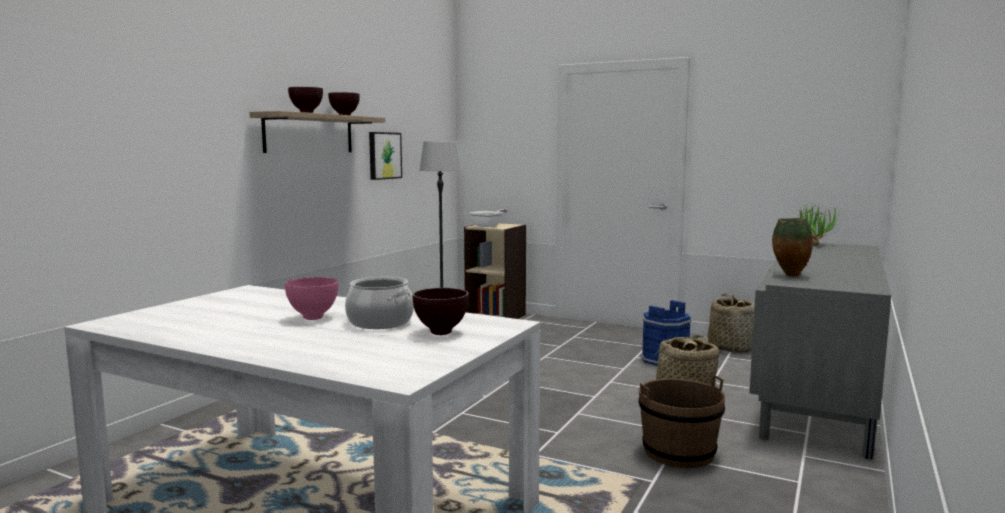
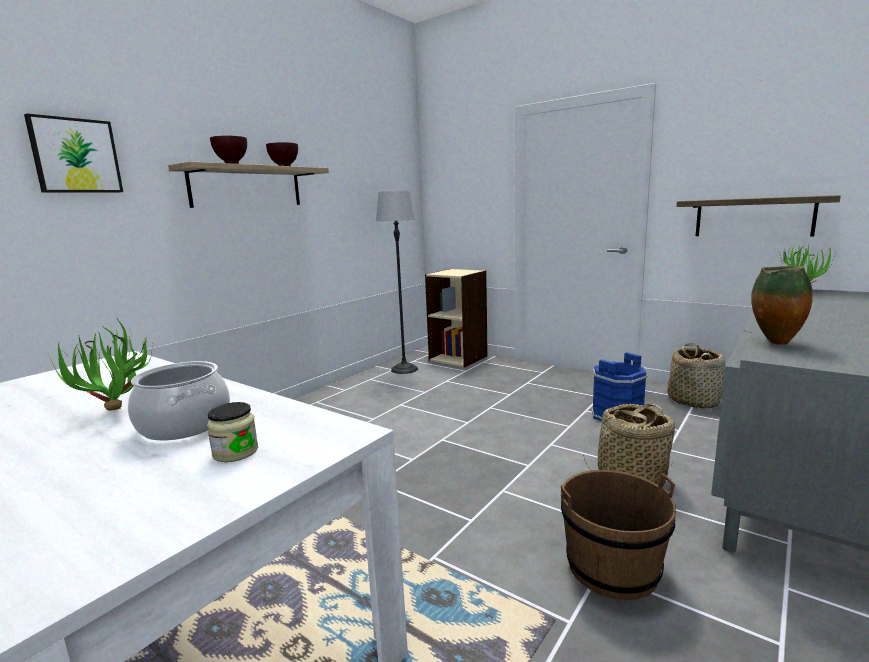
camera: 10 degrees right, 5 degrees up
pink bowl [285,277,338,320] -> potted plant [48,317,154,410]
picture [369,132,402,180] -> picture moved to [24,114,123,193]
brown bowl [413,288,469,335] -> jar [207,402,258,462]
frying pan [470,209,507,227] -> none
none -> shelf [676,195,841,237]

